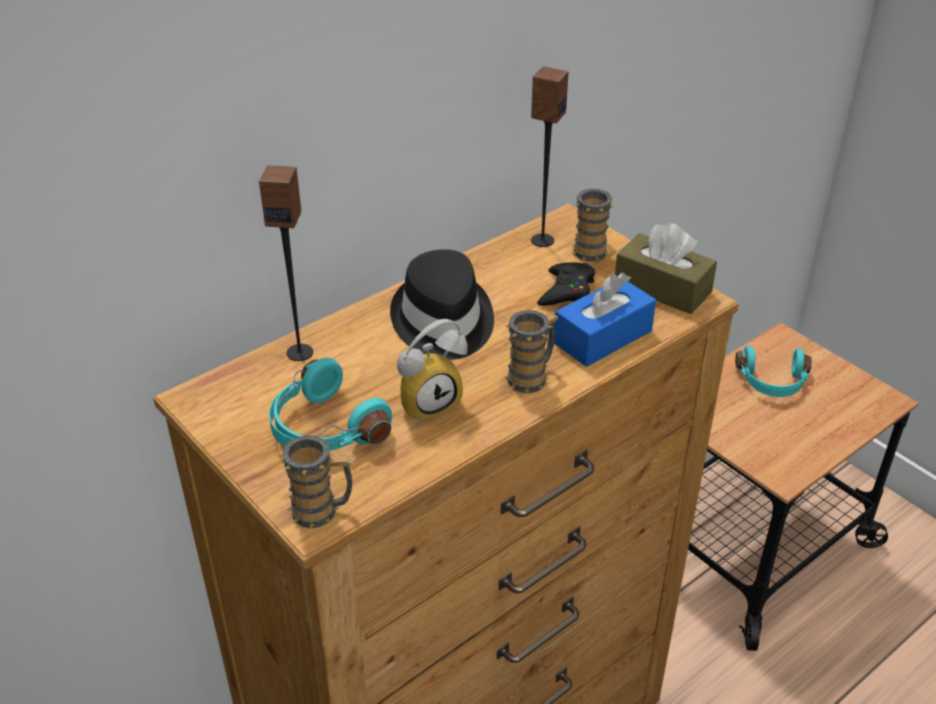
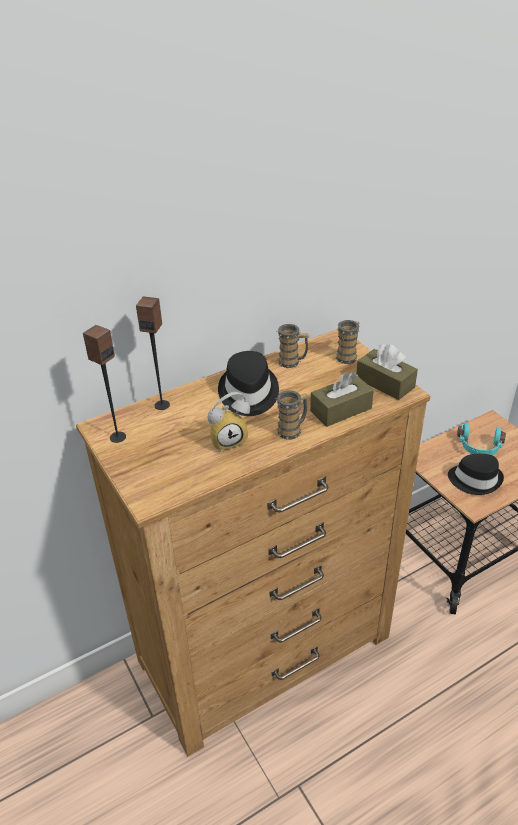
camera: 10 degrees right, 0 degrees up
turquoise headphones [269,358,392,451] -> none
mug [279,435,354,529] -> mug moved to [277,324,310,368]
speaker [531,67,568,247] -> speaker moved to [83,325,126,443]
black game controller [537,262,595,306] -> none
blue tissue box [554,272,656,367] -> brown tissue box [310,372,374,427]
none -> black hat [448,454,504,495]

